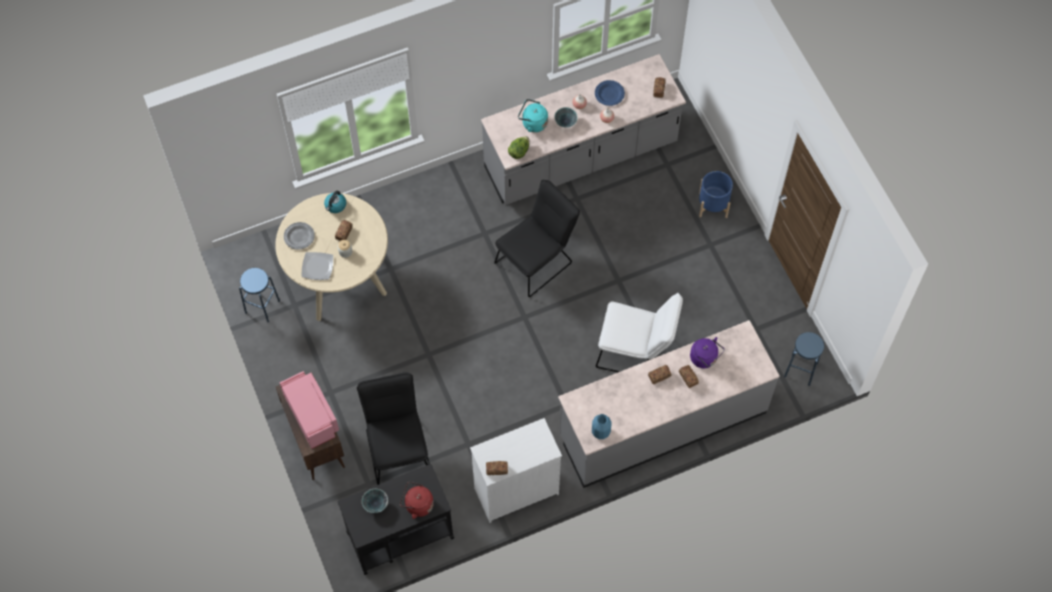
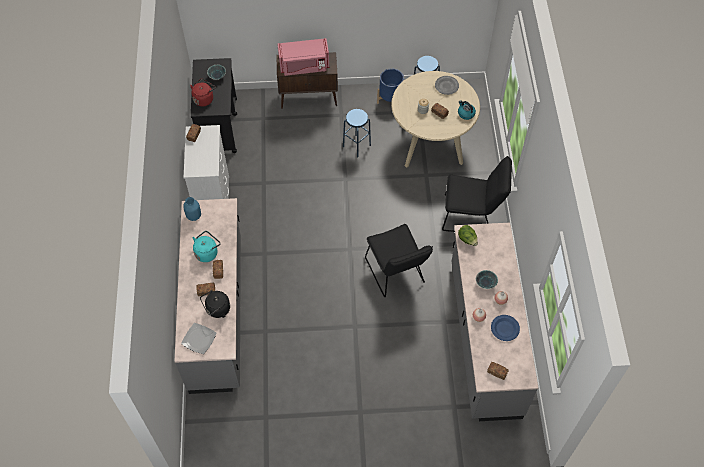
camera: 110 degrees right, 5 degrees down
plate [302,252,333,280] -> plate moved to [181,323,217,354]
black chair [357,372,430,485] -> black chair moved to [442,156,512,232]
turquoise kettle [518,99,548,132] -> turquoise kettle moved to [192,231,221,262]
white chair [596,293,683,372] -> none
purple kettle [690,337,724,368] -> black kettle [200,290,230,318]
blue planter [699,171,733,218] -> blue planter moved to [377,69,404,104]
blue stool [784,332,824,386] -> blue stool moved to [343,109,371,158]

